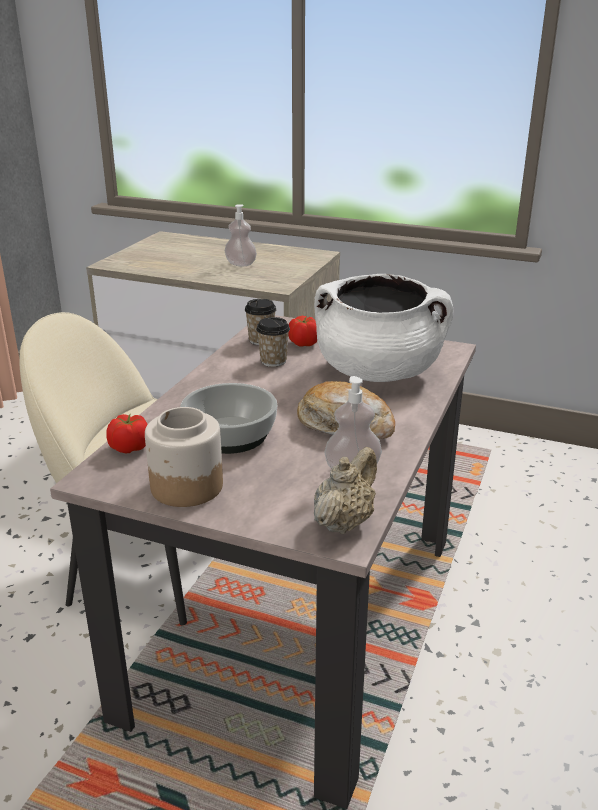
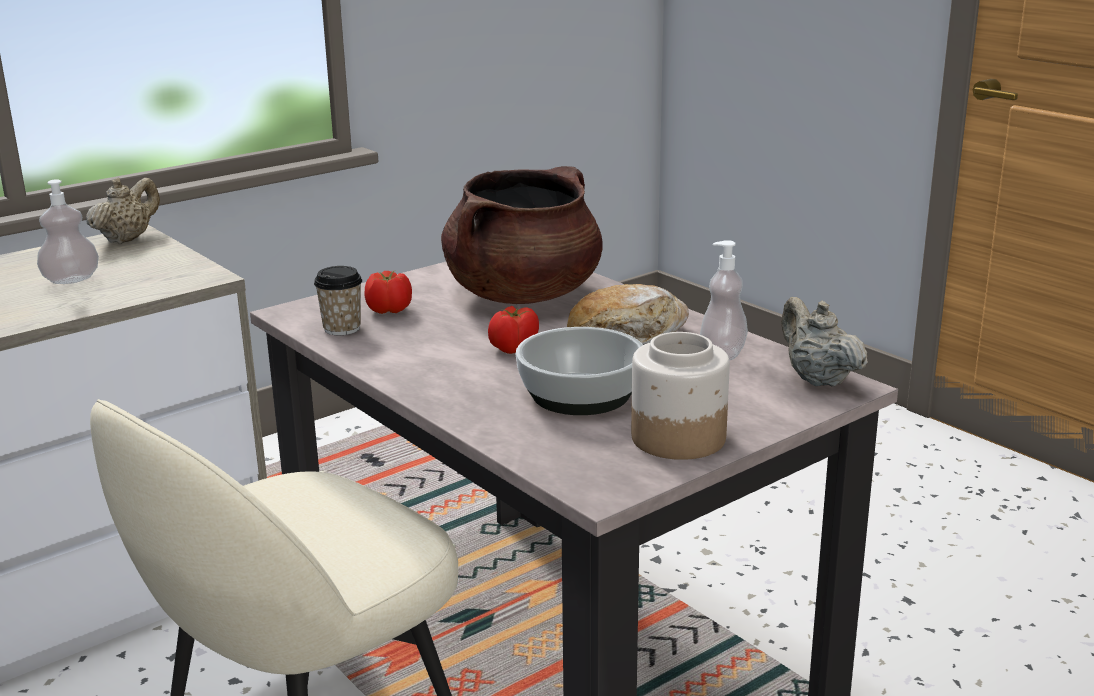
camera: 60 degrees left, 5 degrees down
tomato [106,414,148,453] -> tomato moved to [488,306,539,354]
cup [256,317,290,367] -> none
white cooking pot [314,274,454,382] -> brown cooking pot [441,166,603,304]
none -> beige teapot [86,178,160,244]

